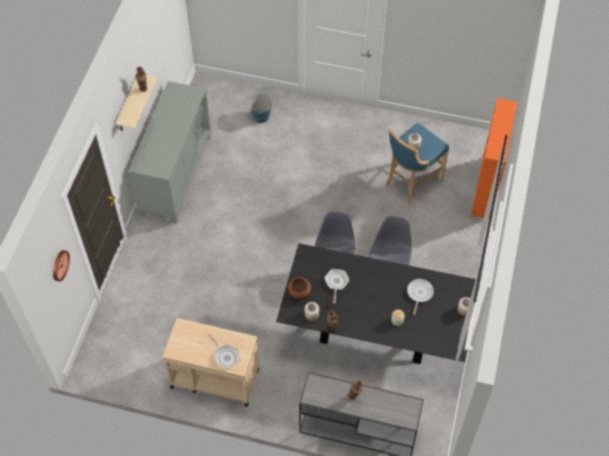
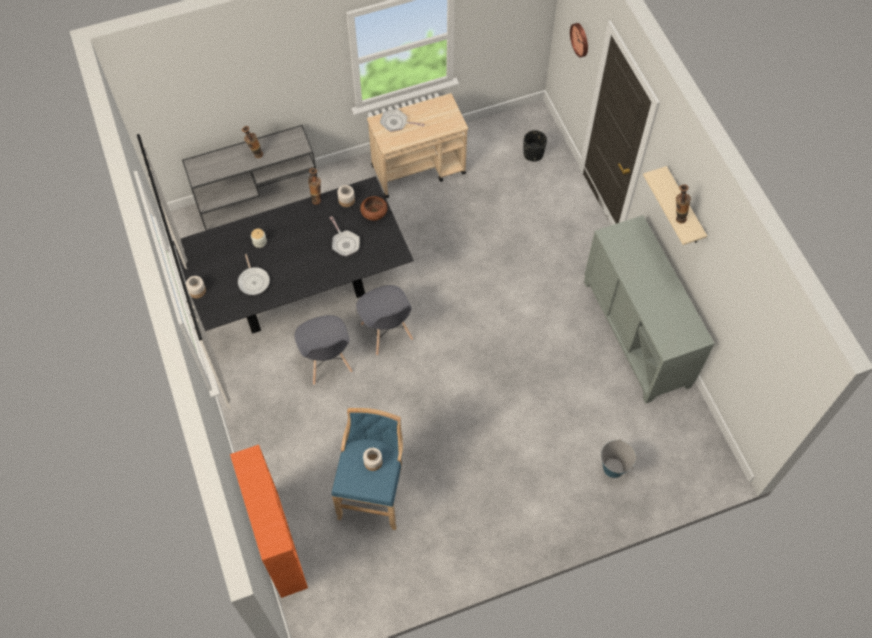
camera: 145 degrees right, 5 degrees up
none -> black planter [523,130,547,162]

